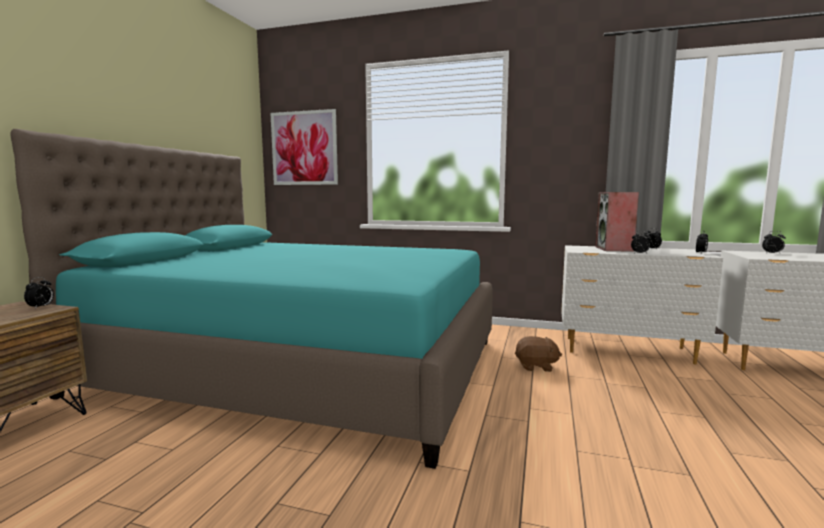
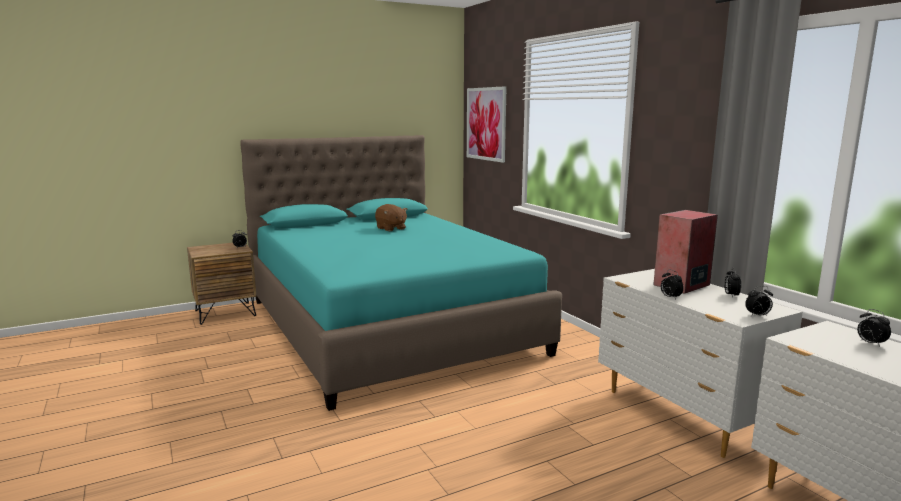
camera: 45 degrees right, 5 degrees up
brown plush toy [515,336,562,372] -> brown plush toy moved to [375,204,408,231]

